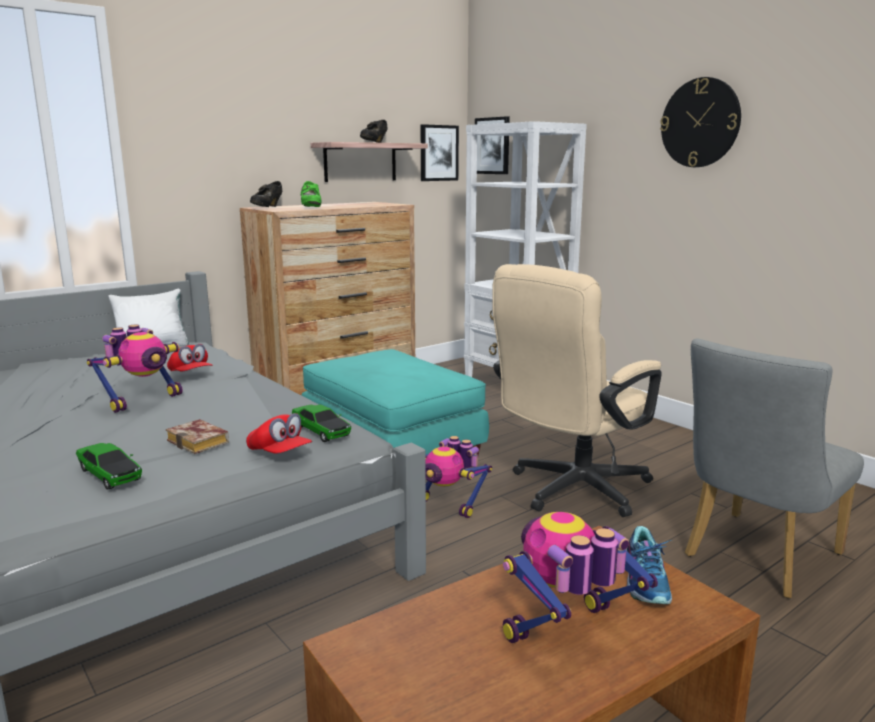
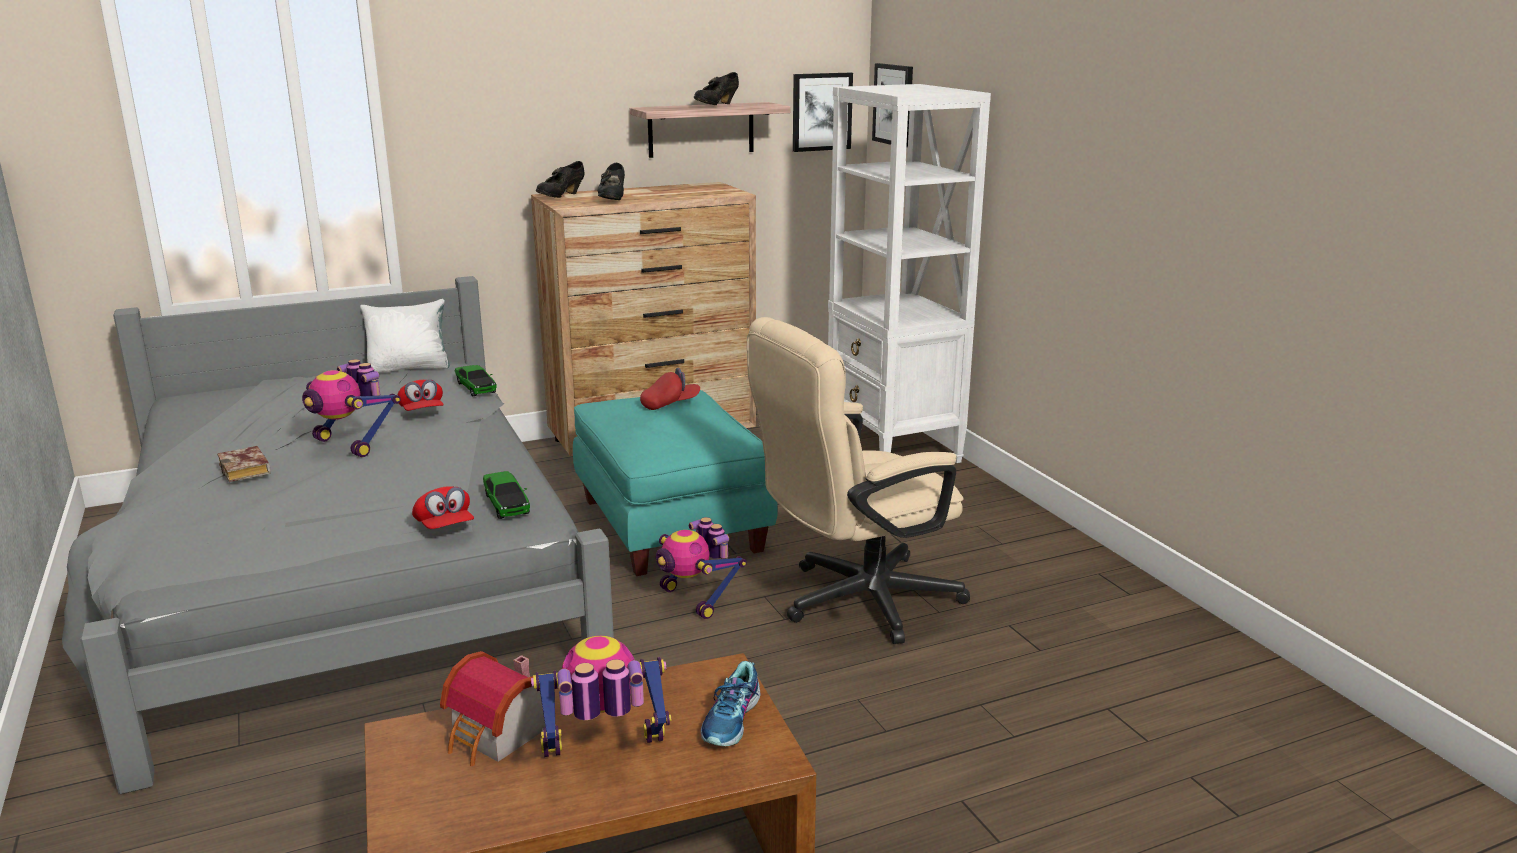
camera: 15 degrees right, 5 degrees up
toy car [76,443,142,490] -> toy car moved to [455,365,497,396]
toy robot [87,325,183,413] -> toy robot turned 75 degrees clockwise [302,359,401,457]
book [166,419,229,454] -> book moved to [217,446,271,482]
green shoe [301,181,322,207] -> black shoe [598,163,625,200]
wall clock [660,77,741,167] -> none
grey chair [685,339,864,598] -> none
none -> toy house [440,651,545,766]
none -> red cap [640,368,700,410]

